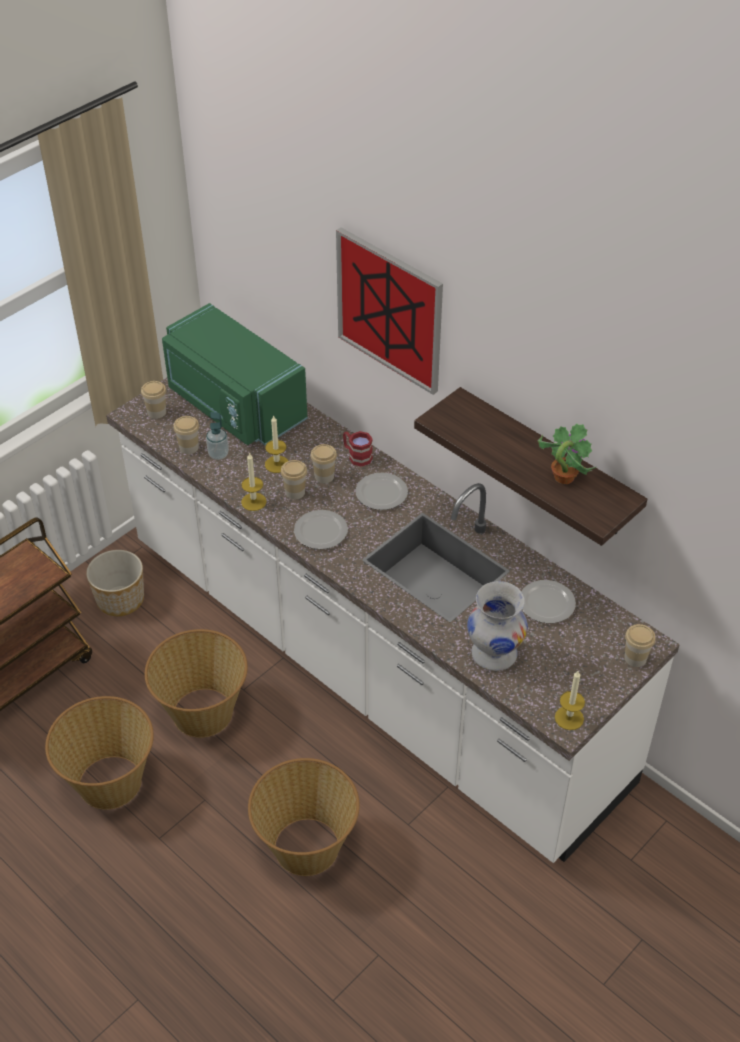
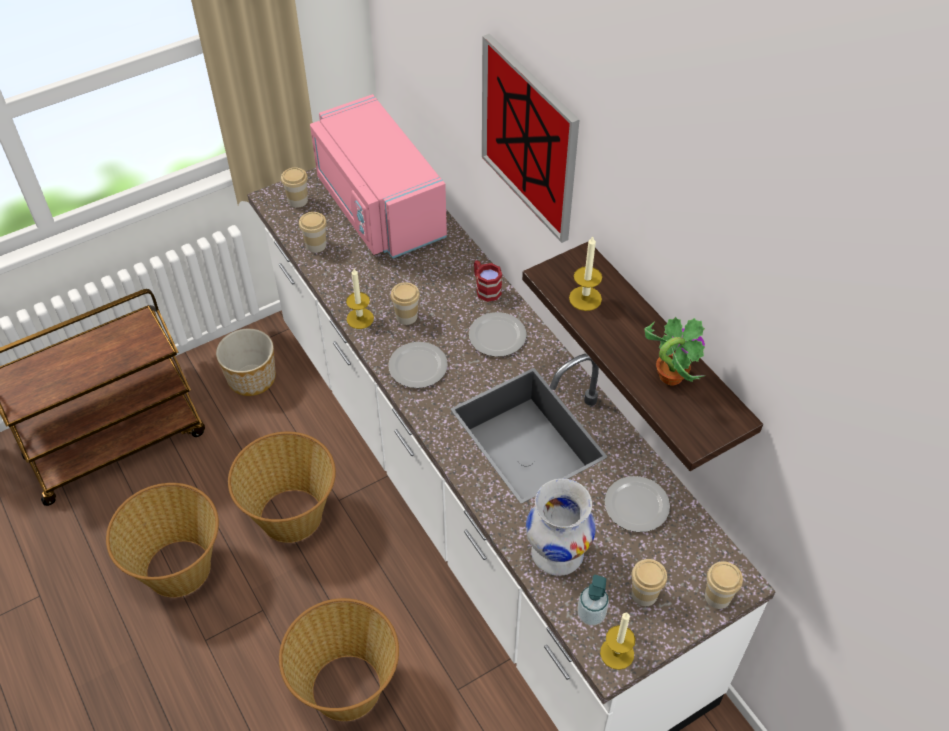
camera: 15 degrees right, 5 degrees up
green microwave [162,303,307,446] -> pink microwave [310,94,447,259]
soap dispenser [206,412,229,460] -> soap dispenser moved to [577,575,609,626]
candle [265,416,288,473] -> candle moved to [569,237,602,311]
cup [310,444,337,483] -> cup moved to [631,559,667,606]

